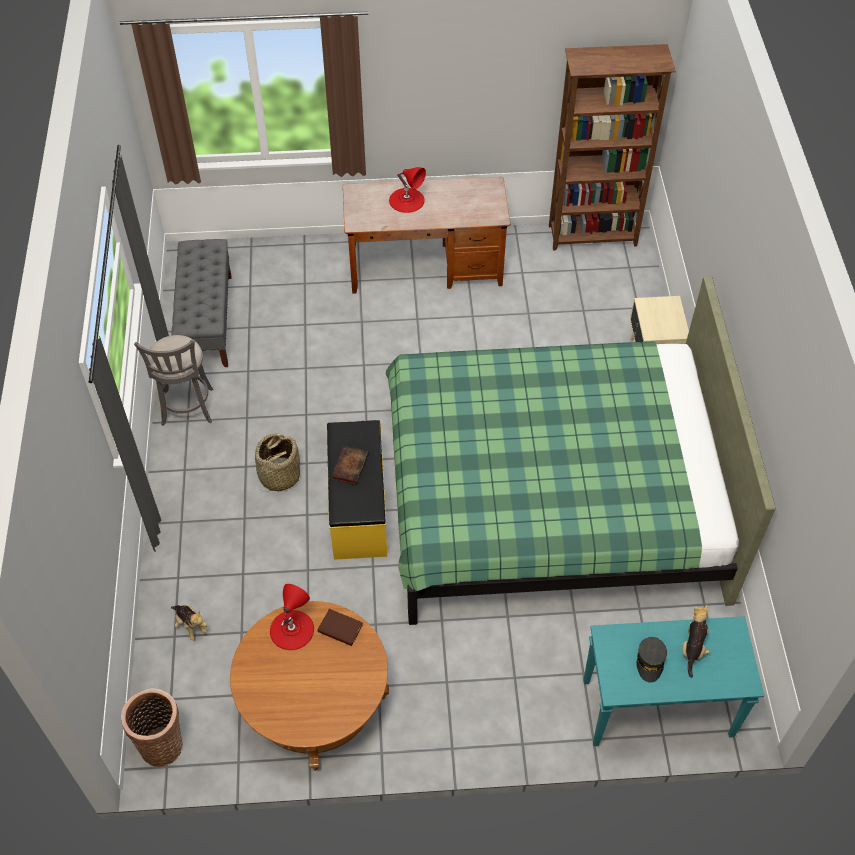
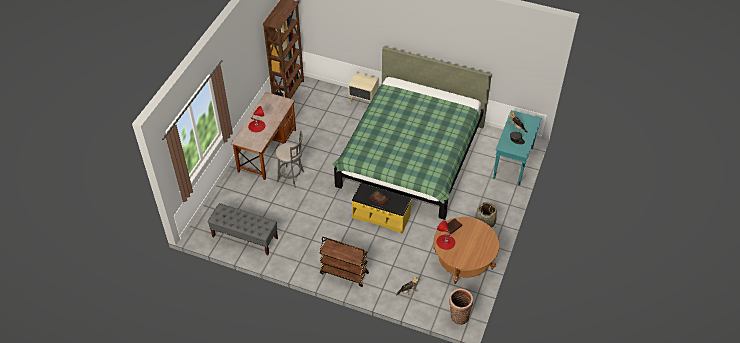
camera: 65 degrees left, 5 degrees down
grey stool [134,335,213,426] -> grey stool moved to [276,131,304,187]
basket [255,433,300,492] -> basket moved to [476,202,497,228]
none -> brown cart [319,237,369,287]

